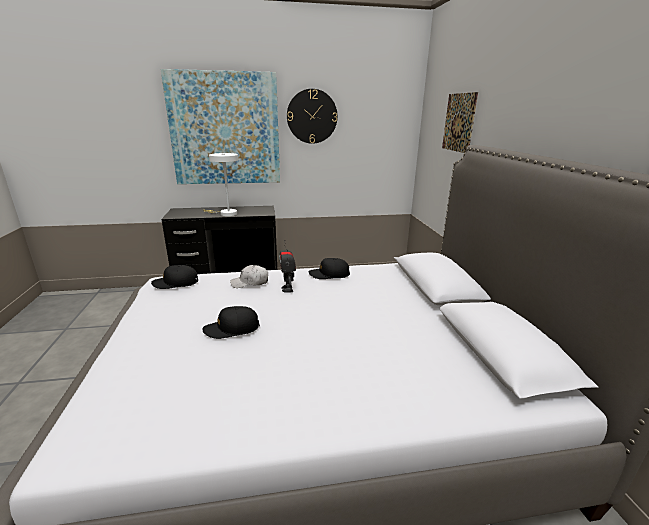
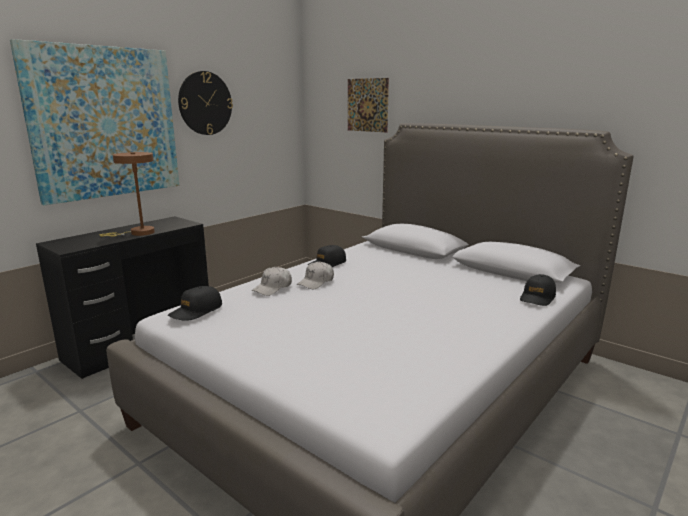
camera: 40 degrees left, 5 degrees down
black cap [203,306,260,339] -> black cap moved to [520,274,556,306]
white table lamp [204,153,238,216] -> brown table lamp [99,152,155,237]
toy robot [279,240,296,293] -> white cap [297,261,334,289]

